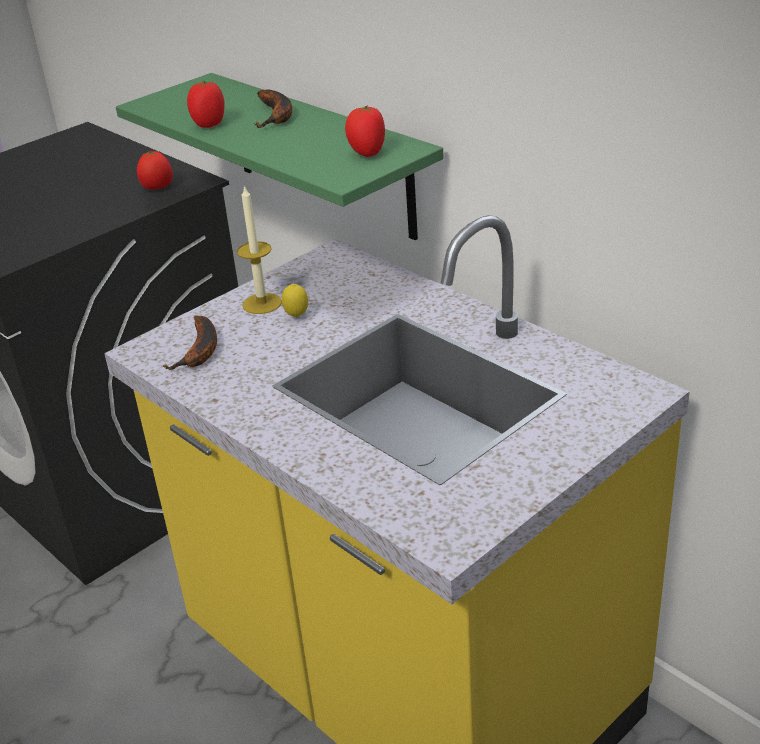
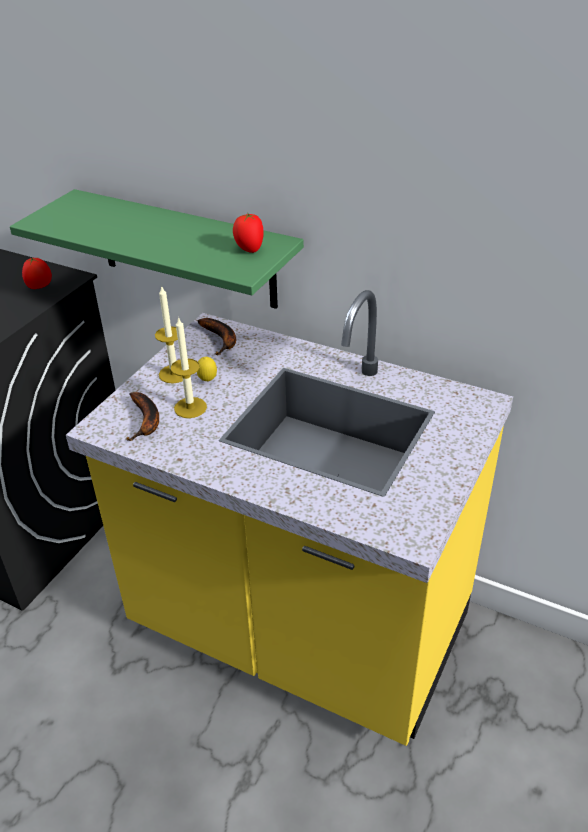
camera: 20 degrees left, 5 degrees up
tomato [187,81,225,128] -> none
banana [254,89,292,128] -> banana moved to [197,318,236,355]
none -> candle [171,317,207,418]

